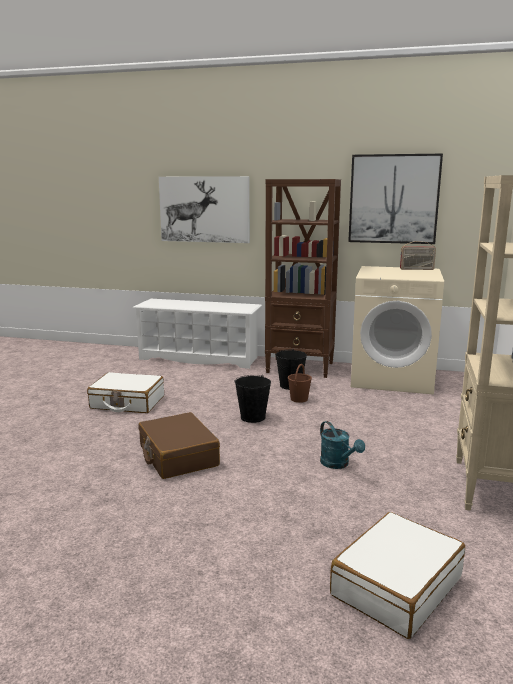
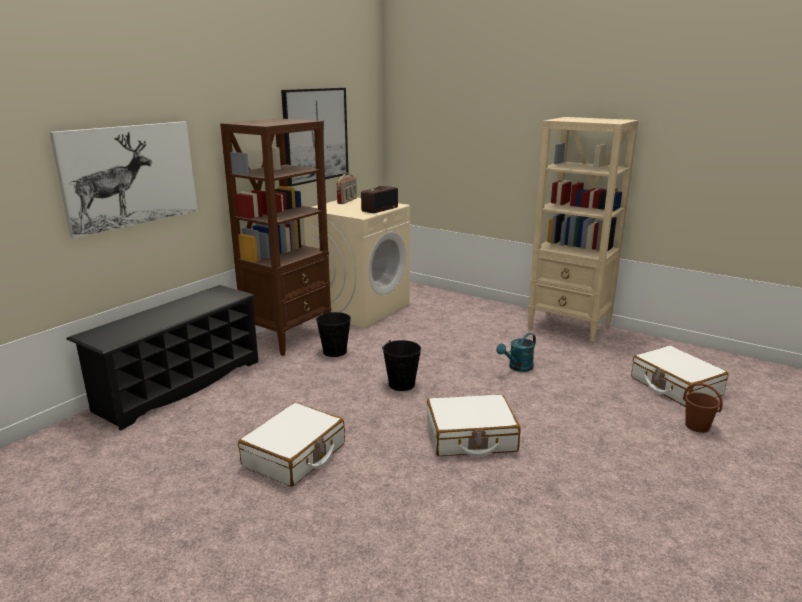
camera: 70 degrees left, 5 degrees up
white shoe rack [133,299,262,369] -> black shoe rack [66,285,258,431]
brown suitcase [138,412,220,479] -> white suitcase [427,394,521,457]
brown bucket [288,364,312,403] -> brown bucket moved to [683,383,723,433]
turquoise watering can [320,421,365,469] -> turquoise watering can turned 150 degrees clockwise [496,333,536,372]
none -> radio [361,186,398,213]

